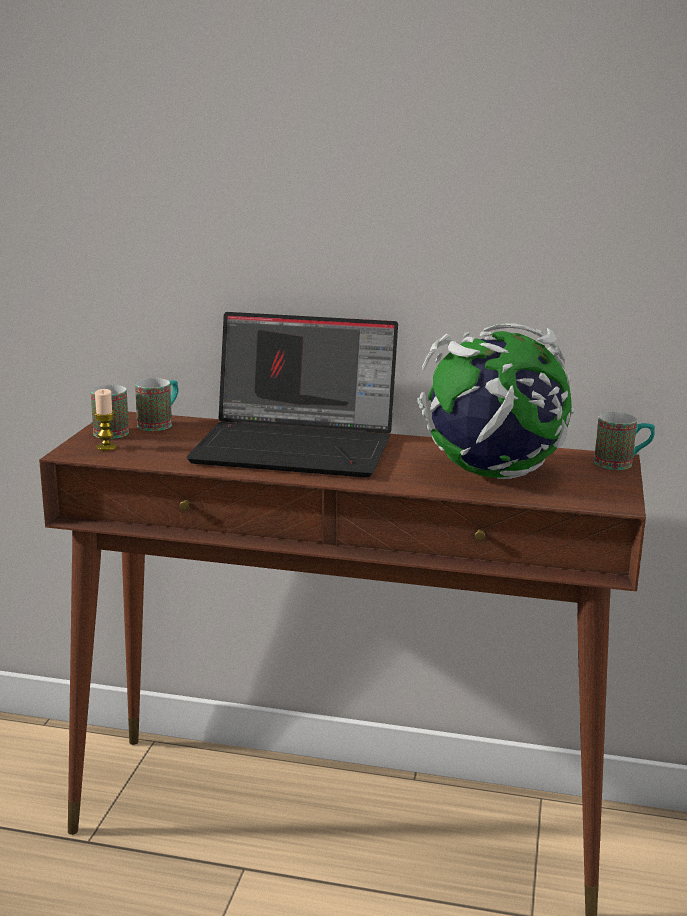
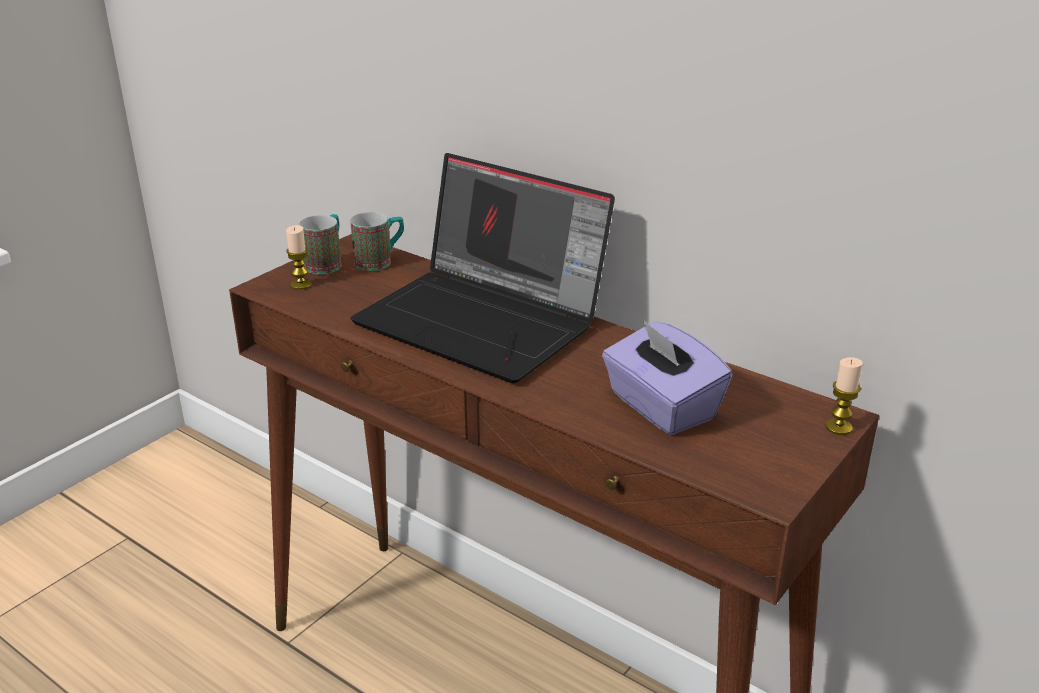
camera: 25 degrees right, 10 degrees up
globe [417,323,574,479] -> purple tissue box [602,320,732,435]
mug [594,412,655,470] -> candle [826,357,863,435]

